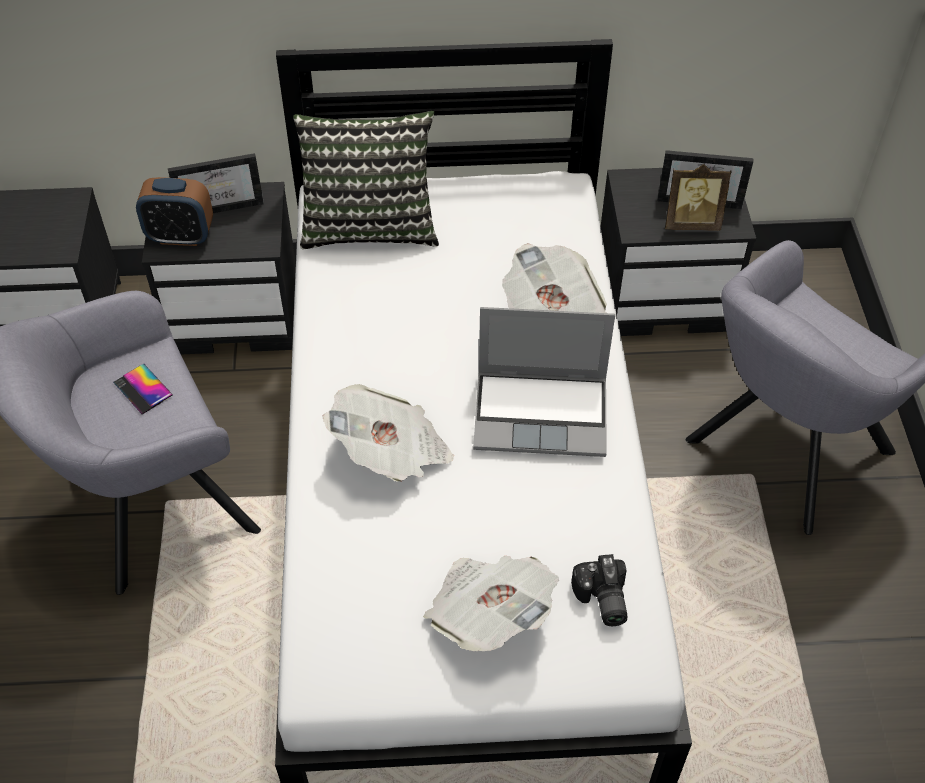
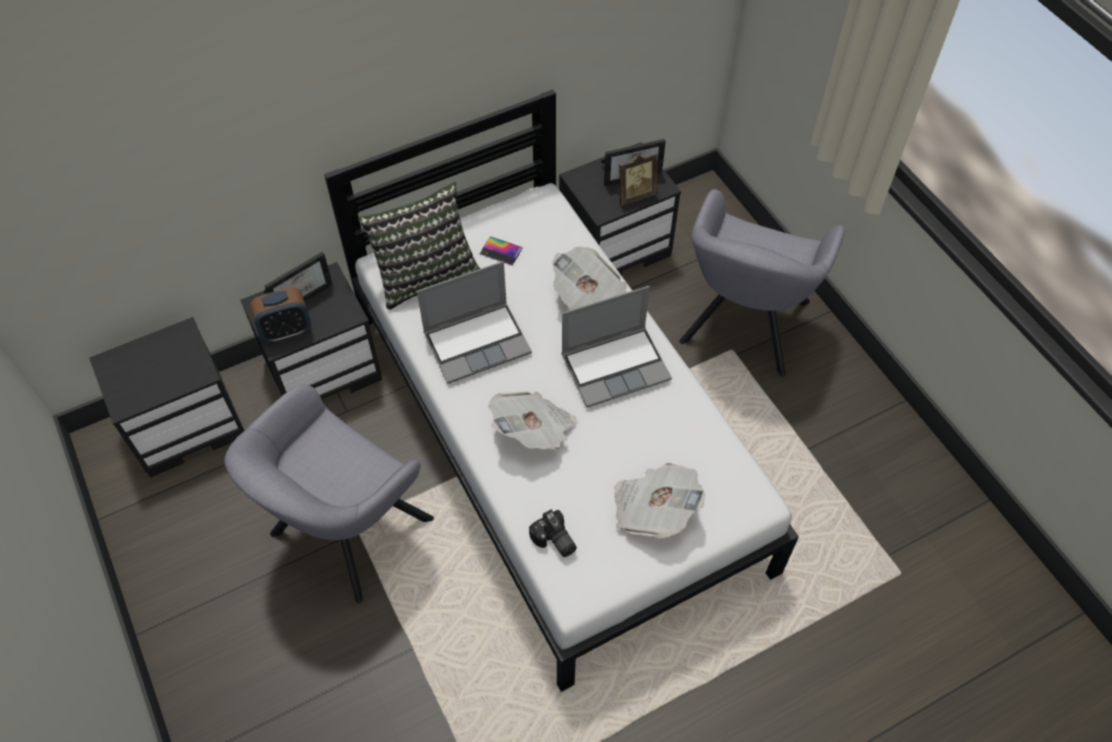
camera: 25 degrees left, 5 degrees up
phone [113,363,173,414] -> phone moved to [480,236,523,265]
camera [571,554,628,626] -> camera moved to [529,509,577,557]
none -> laptop [417,261,532,384]

